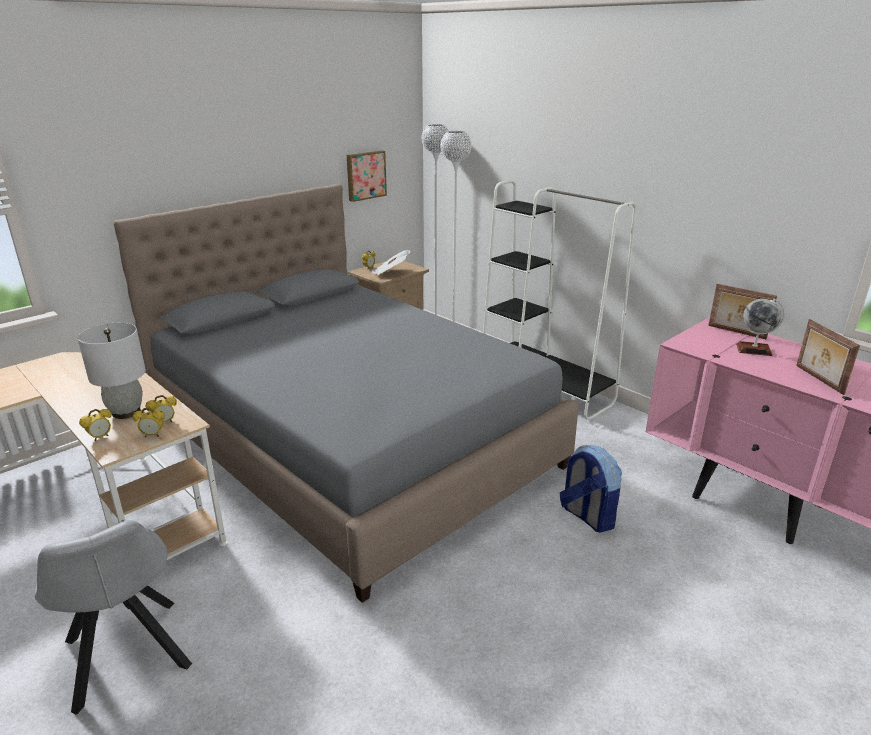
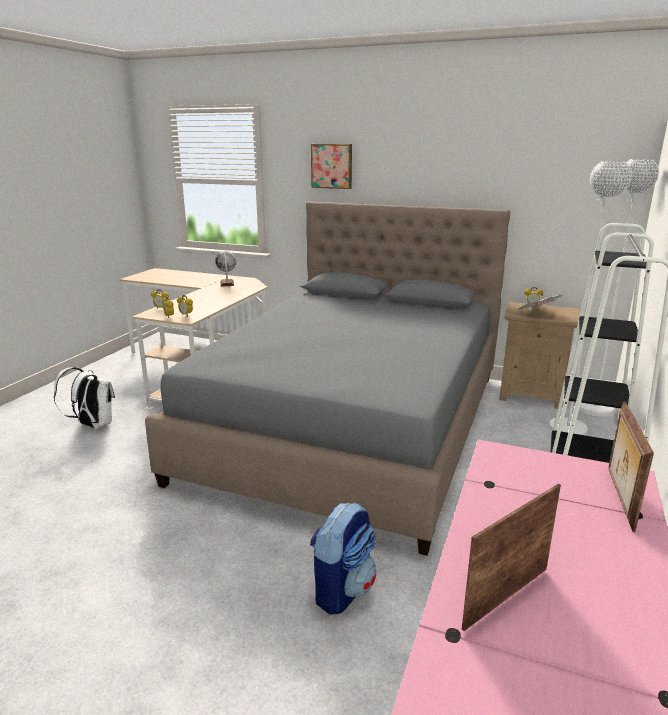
camera: 65 degrees right, 5 degrees down
grey chair [34,520,192,715] -> white backpack [54,367,115,429]
white table lamp [78,323,146,419] -> none
picture [347,151,387,202] -> picture moved to [311,144,352,189]
globe [736,298,785,356] -> globe moved to [215,250,236,286]

